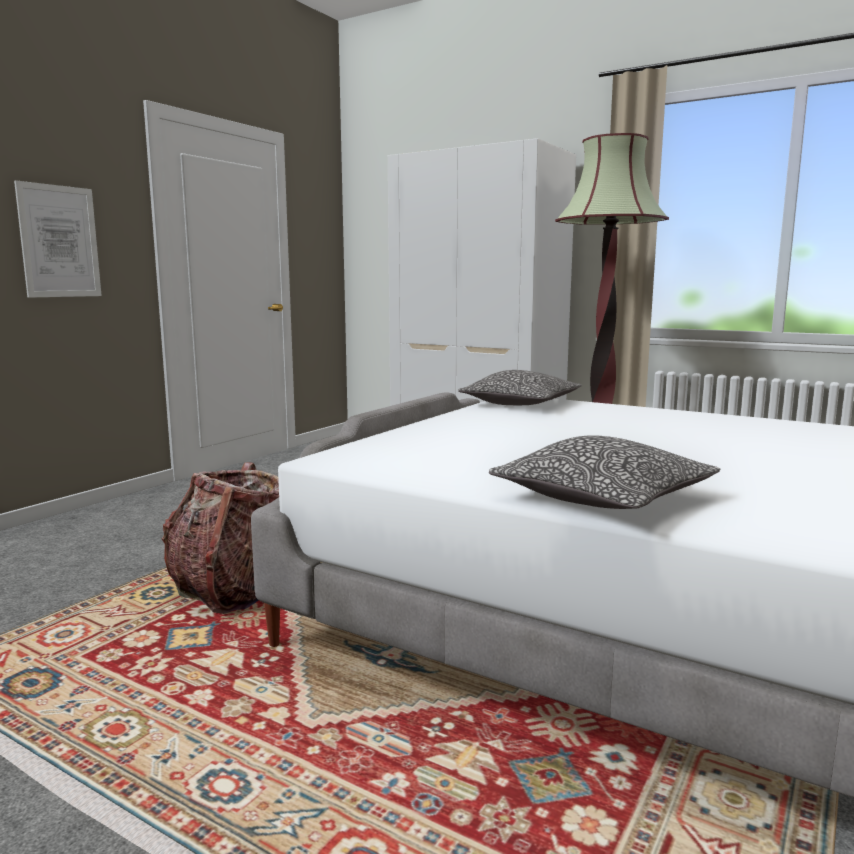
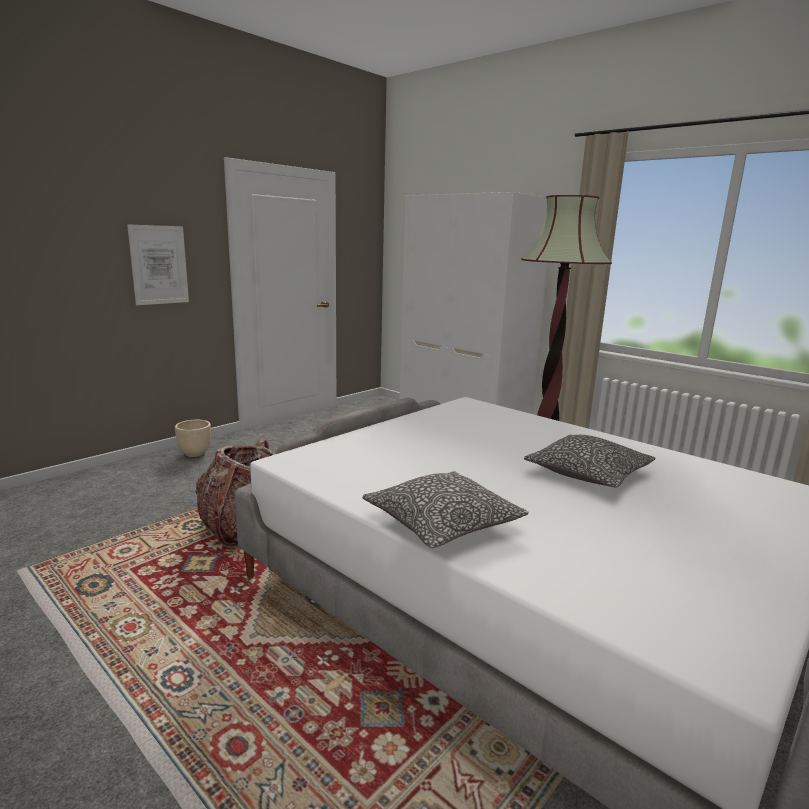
camera: 10 degrees right, 5 degrees up
pillow [458,370,582,405] -> pillow moved to [524,435,656,488]
none -> beige planter [175,420,211,457]

